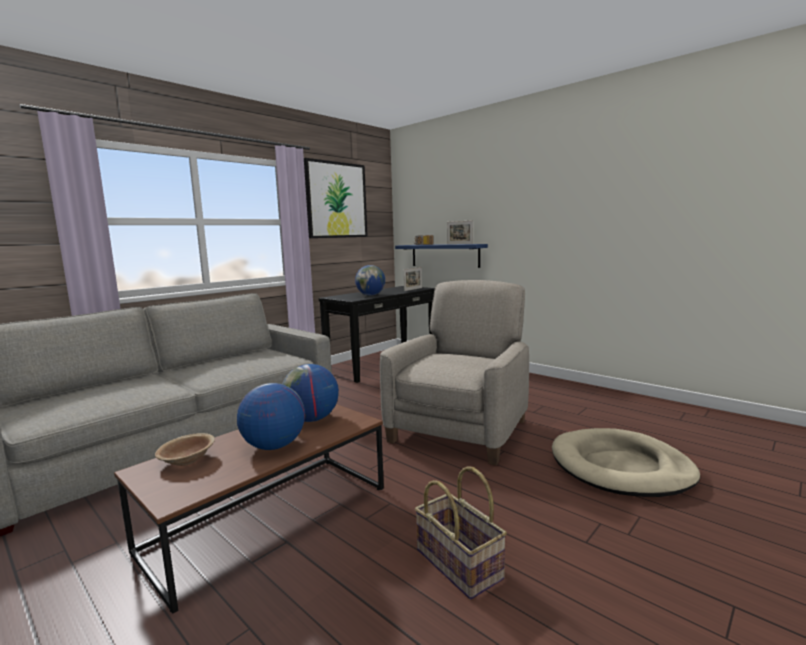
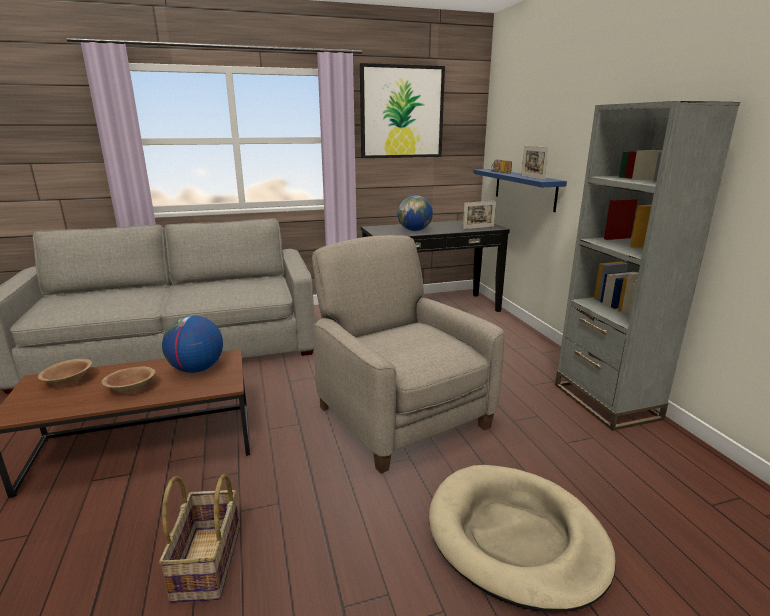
camera: 30 degrees right, 10 degrees up
globe [237,383,305,450] -> brown bowl [101,366,156,393]
beige armchair [380,280,529,465] -> beige armchair turned 90 degrees counterclockwise [312,235,504,474]
none -> grey bookcase [555,101,740,431]

